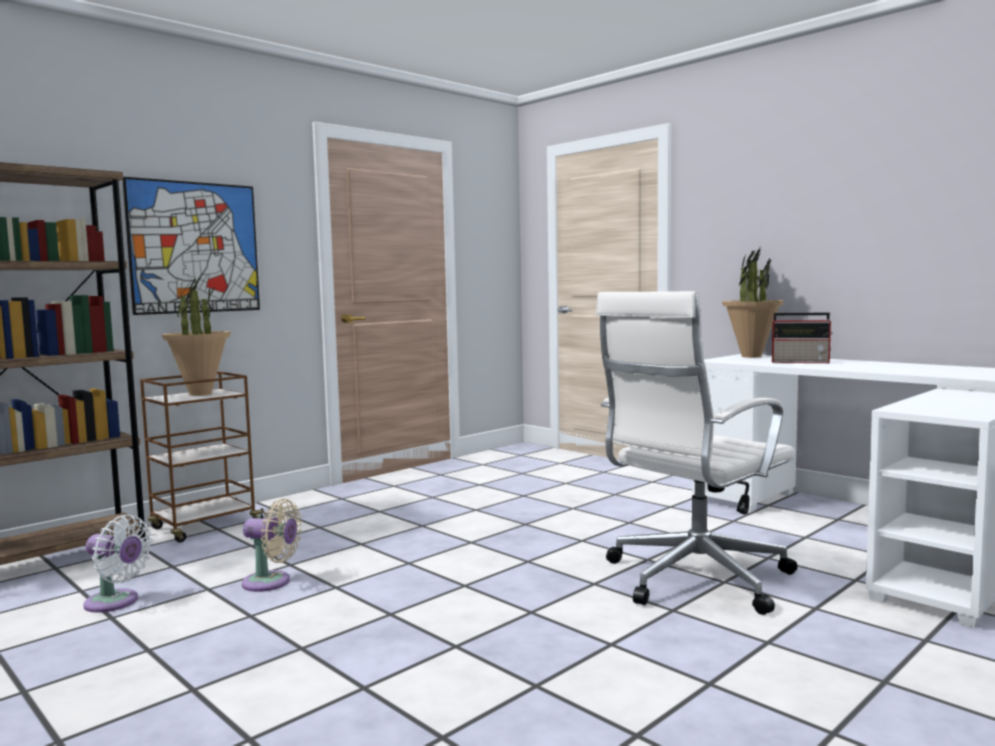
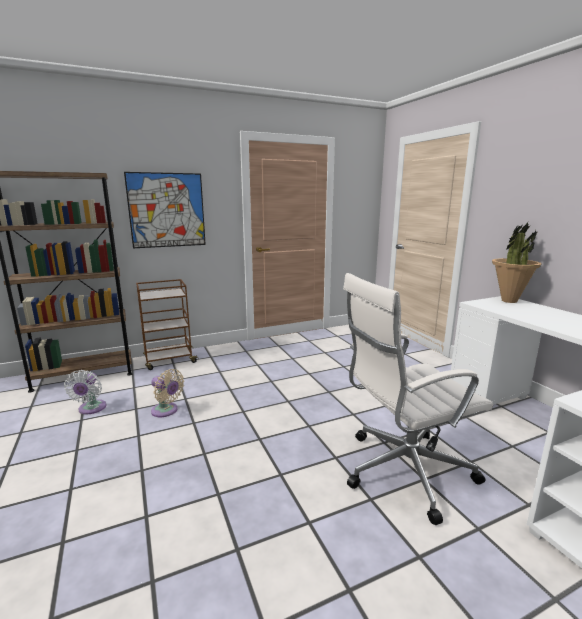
camera: 20 degrees right, 10 degrees up
white fan [83,514,153,613] -> white fan turned 45 degrees clockwise [64,370,106,414]
potted plant [161,275,231,396] -> none
radio [772,313,833,363] -> none

